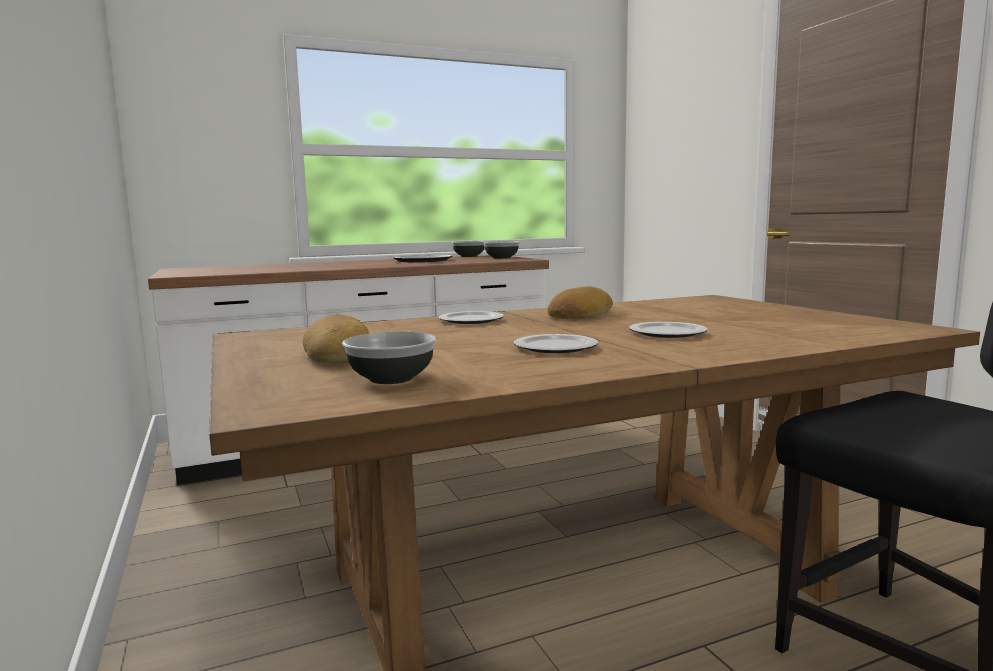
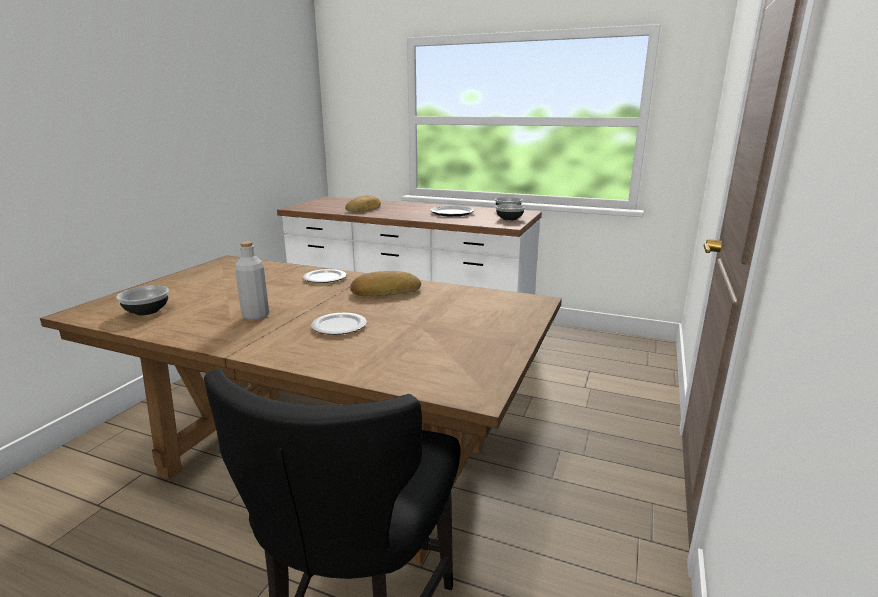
camera: 45 degrees right, 10 degrees up
bread [303,315,370,363] -> bread moved to [345,195,381,212]
plate [514,334,598,353] -> grey bottle [235,241,269,320]

